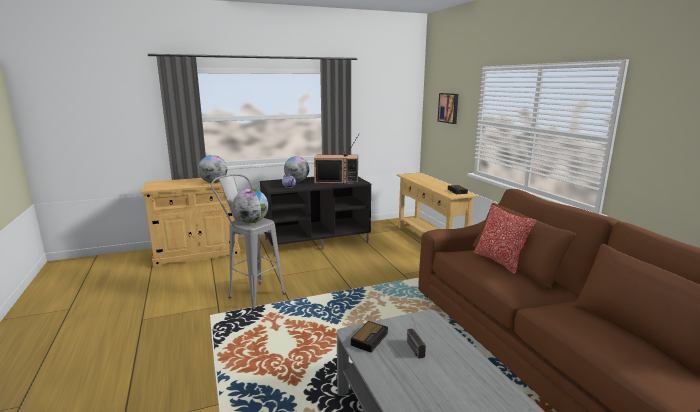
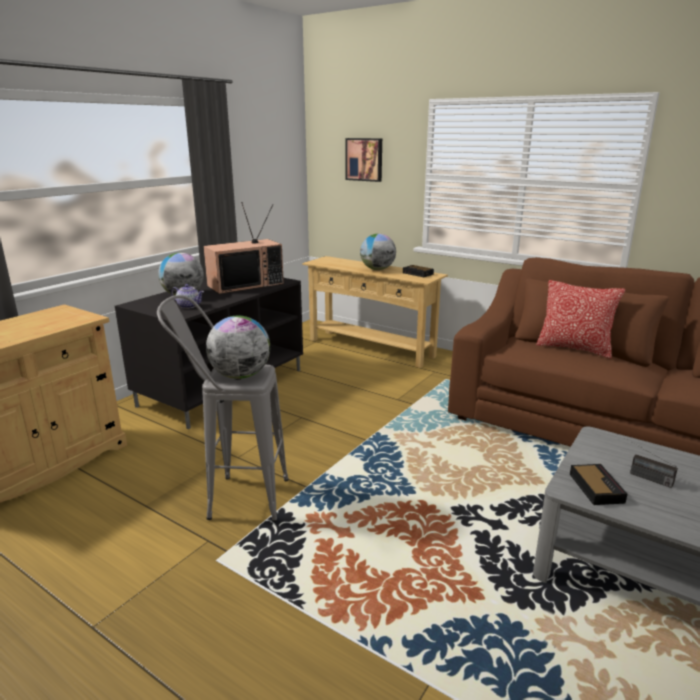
camera: 35 degrees left, 5 degrees up
globe [198,155,227,183] -> globe moved to [360,234,396,270]

